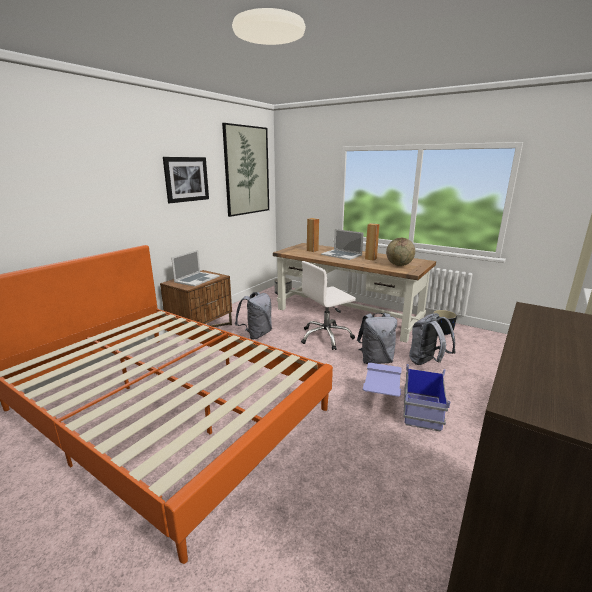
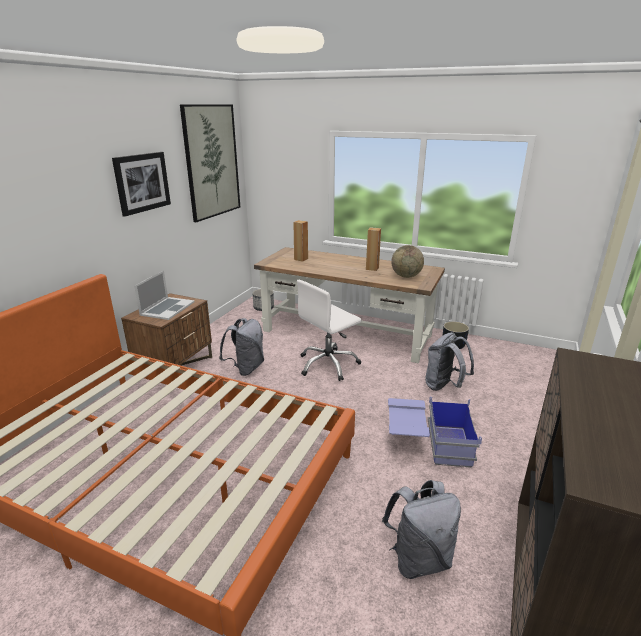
camera: 10 degrees left, 5 degrees up
laptop [321,229,363,260] -> none
grey backpack [357,313,397,364] -> grey backpack moved to [382,480,461,579]

